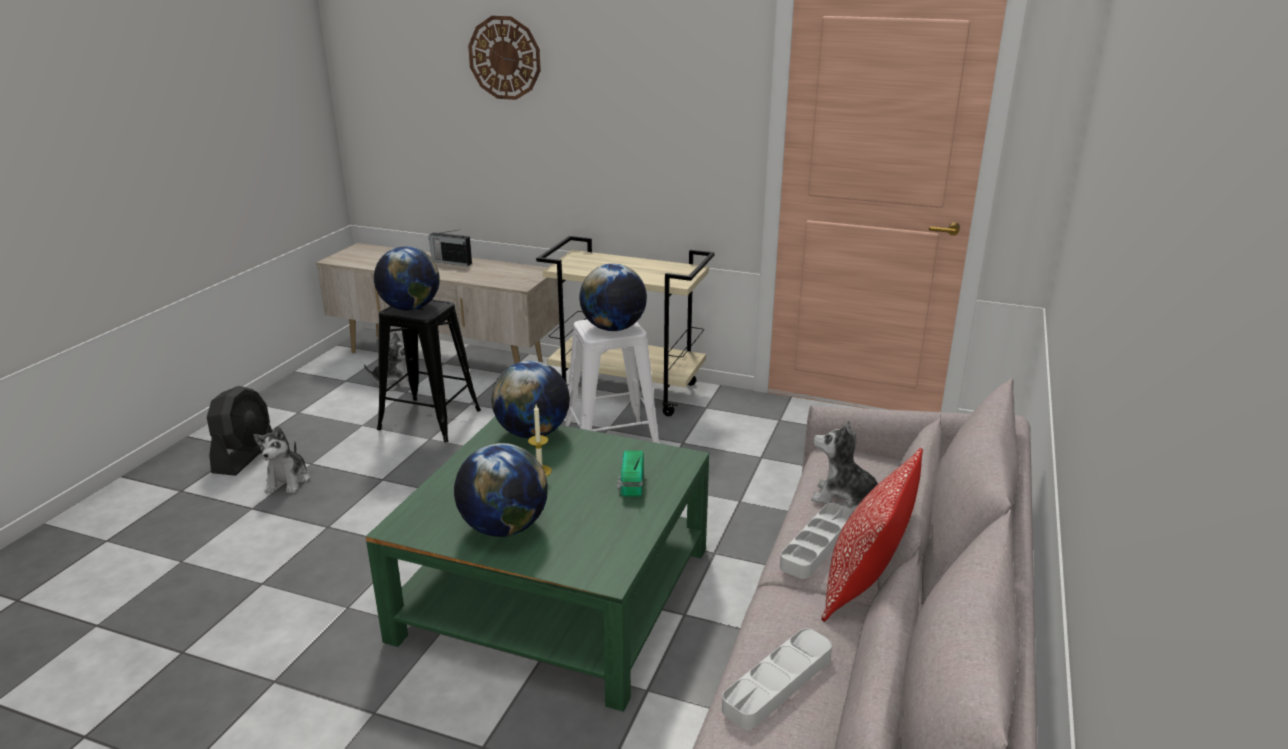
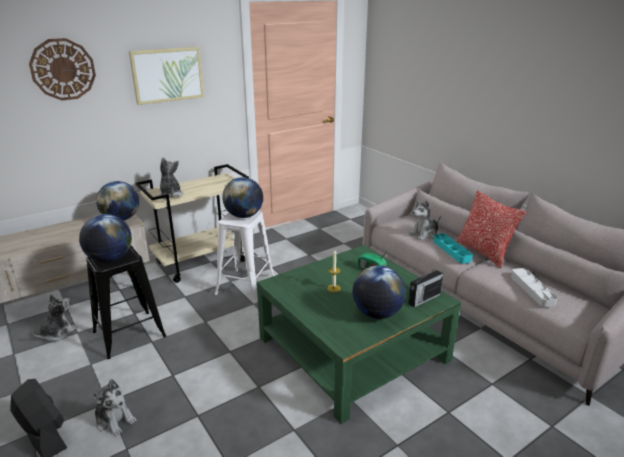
camera: 55 degrees left, 0 degrees up
radio [428,229,472,266] -> radio moved to [408,269,443,308]
globe [492,361,570,438] -> globe moved to [96,181,139,220]
grey tray [780,503,854,579] -> turquoise tray [433,234,473,264]
none -> picture [129,47,204,105]
none -> plush toy [158,157,183,199]

